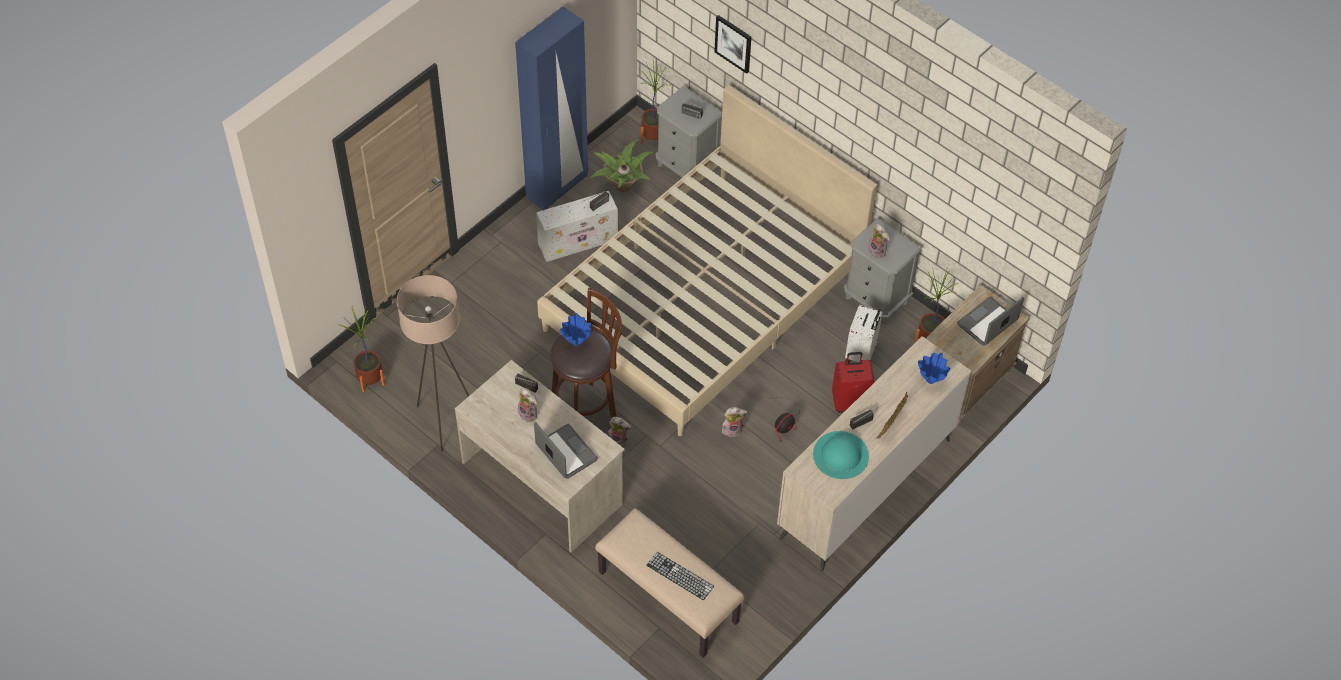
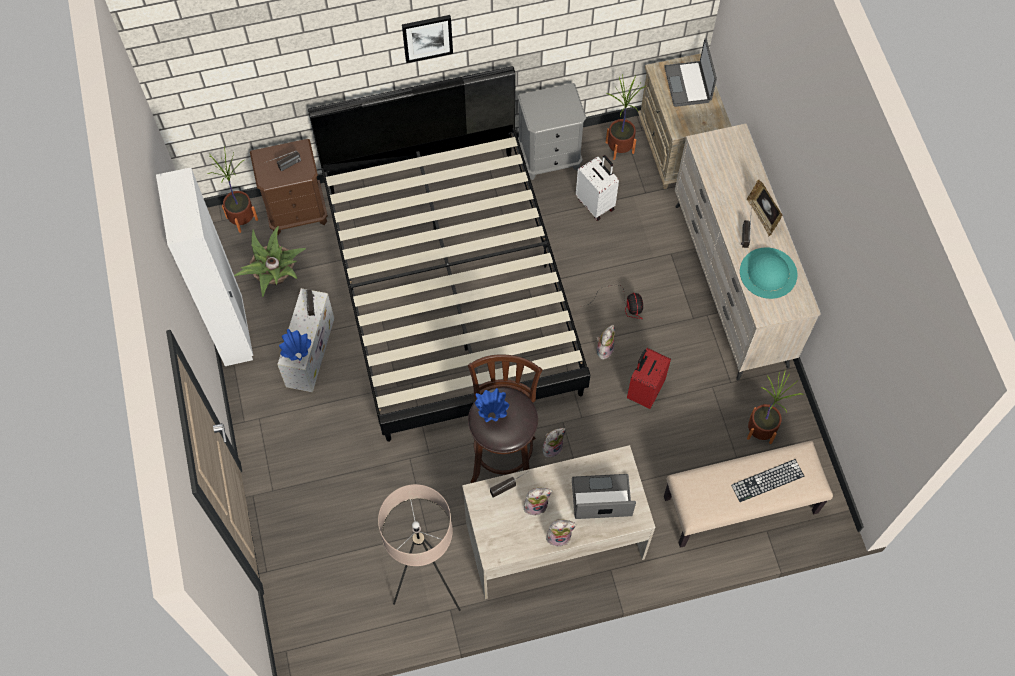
camera: 55 degrees left, 10 degrees up
potted plant [338,306,385,392] -> potted plant moved to [747,370,804,445]
blue wardrobe [515,6,588,210] -> white wardrobe [156,168,253,366]
beige bed [537,85,878,436] -> black bed [308,66,590,442]
grey nightstand [656,86,722,178] -> brown nightstand [250,139,328,235]
picture [714,15,751,74] -> picture moved to [402,15,453,63]
red suitcase [832,352,874,413] -> red suitcase moved to [627,348,671,409]
plush toy [867,224,890,259] -> plush toy moved to [546,519,577,547]
blue vase [918,353,950,384] -> blue vase moved to [279,329,311,361]

